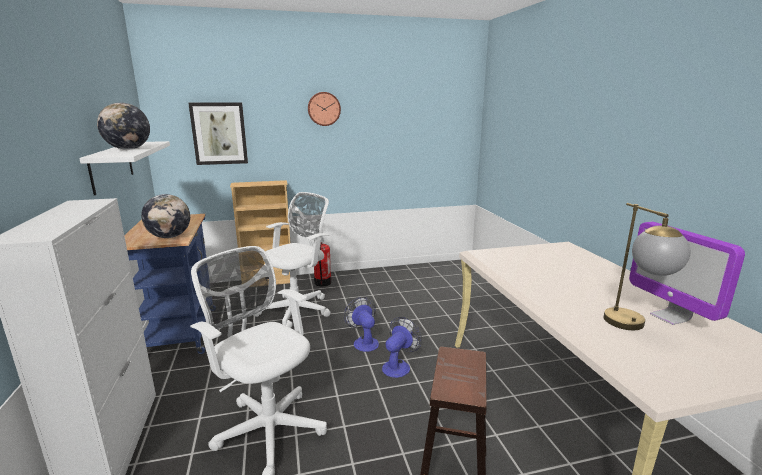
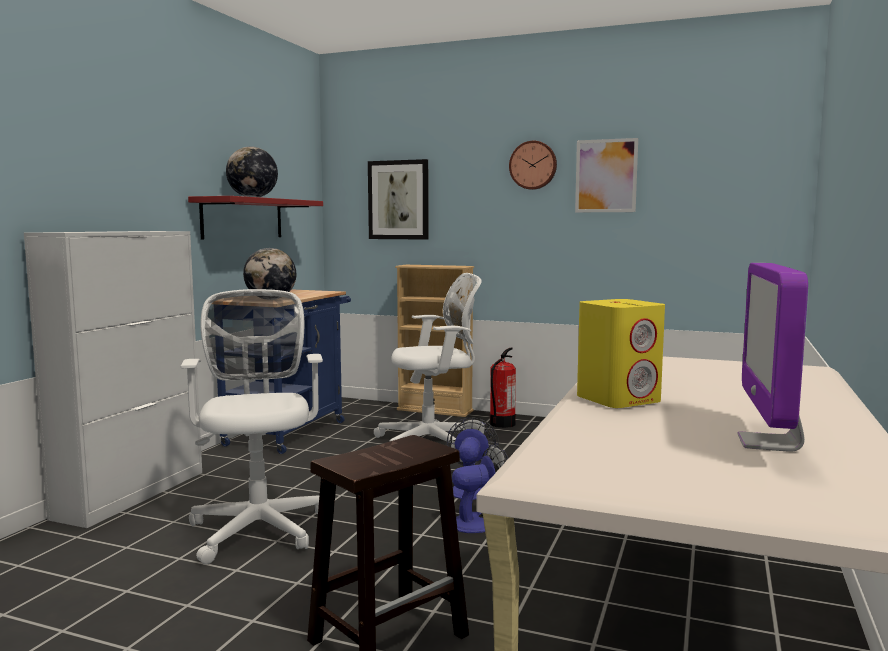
camera: 35 degrees right, 10 degrees down
white shelf [79,141,170,195] -> red shelf [188,196,323,240]
table lamp [604,203,690,330] -> none
none -> picture [575,138,638,212]
none -> yellow speaker [577,299,665,408]

